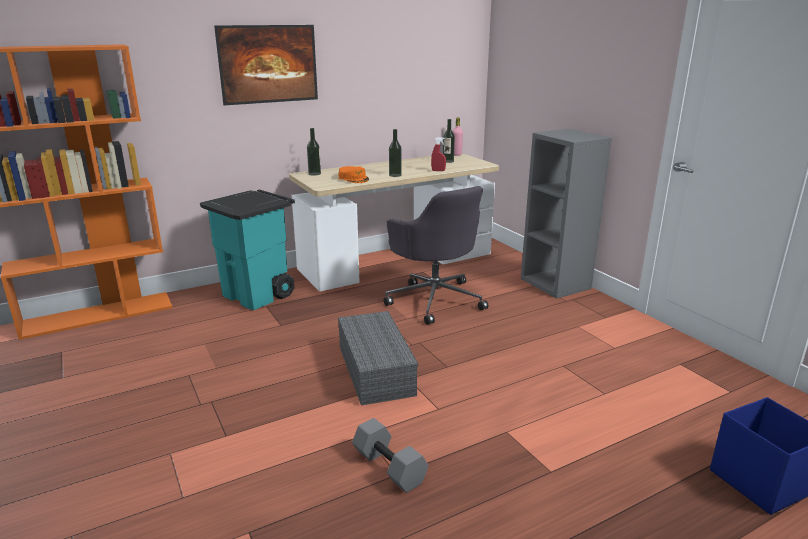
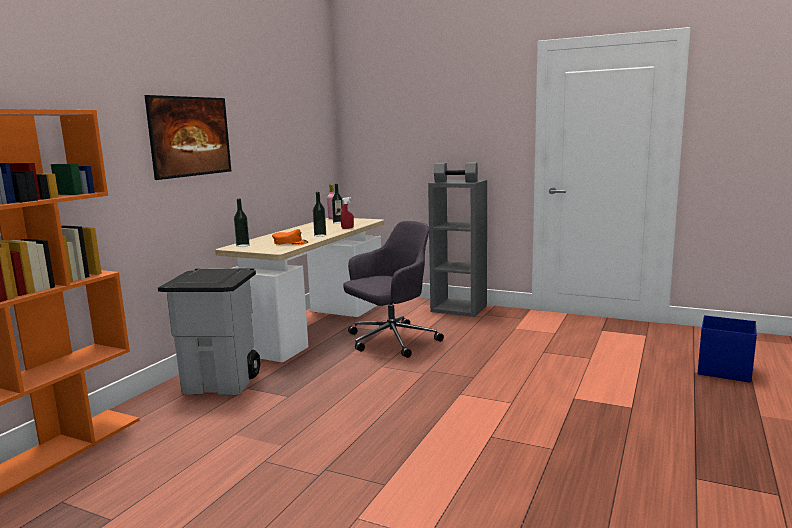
camera: 35 degrees left, 10 degrees down
turquoise trash can [200,190,295,310] -> grey trash can [158,268,260,395]
grey storage box [338,311,418,406] -> none
grey dumbbell [352,418,429,493] -> grey dumbbell moved to [434,162,478,182]
grey office chair [384,186,488,325] -> grey office chair turned 60 degrees counterclockwise [343,221,444,358]

